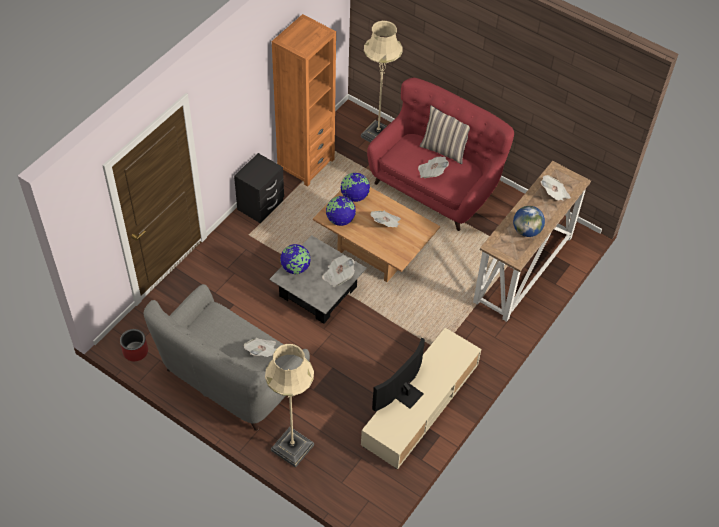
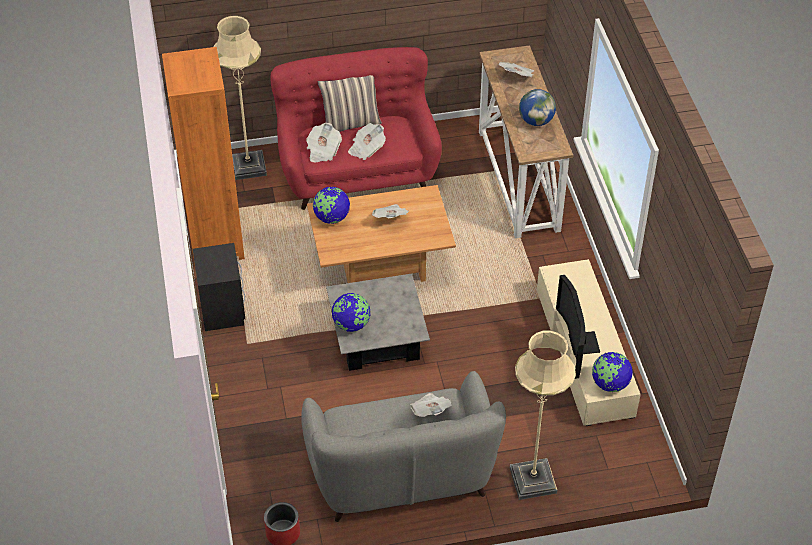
camera: 45 degrees left, 5 degrees down
newspaper [322,255,355,287] -> newspaper moved to [306,123,342,162]
globe [326,196,356,226] -> globe moved to [592,352,633,392]

